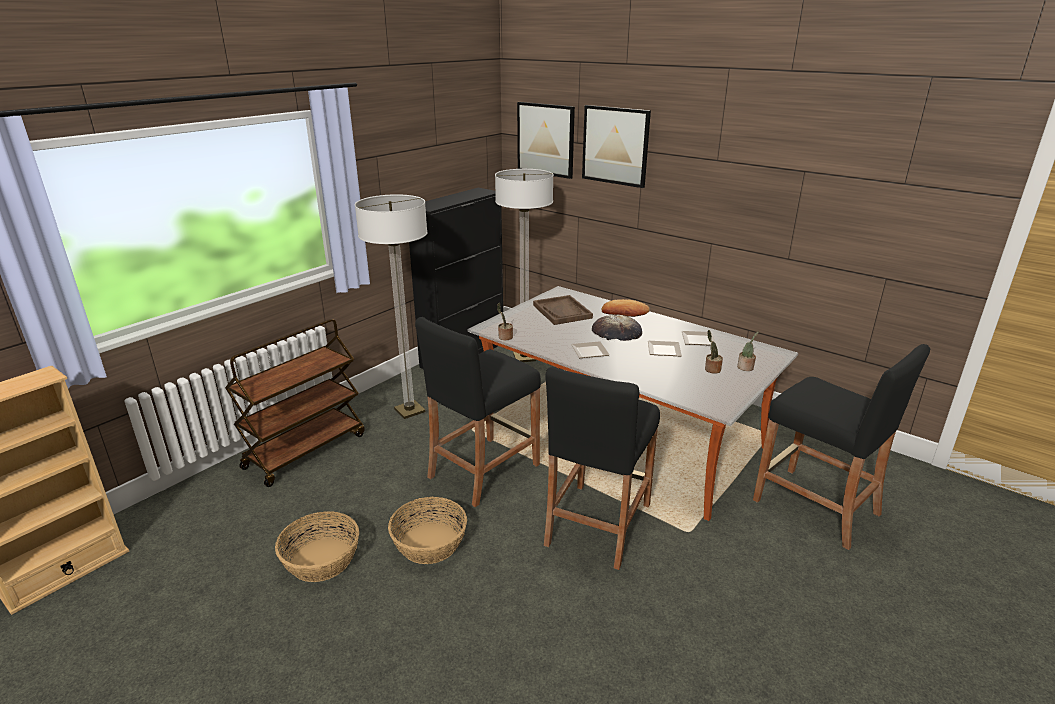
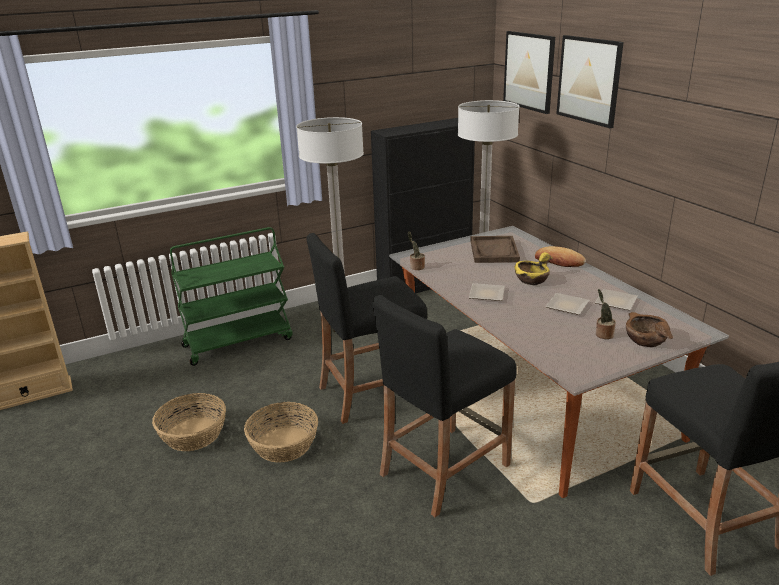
camera: 25 degrees right, 0 degrees up
brown cart [225,319,365,487] -> green cart [170,227,293,366]
bread [592,314,642,341] -> yellow bowl [515,252,553,285]
potted plant [737,332,759,371] -> brown bowl [626,312,673,347]

